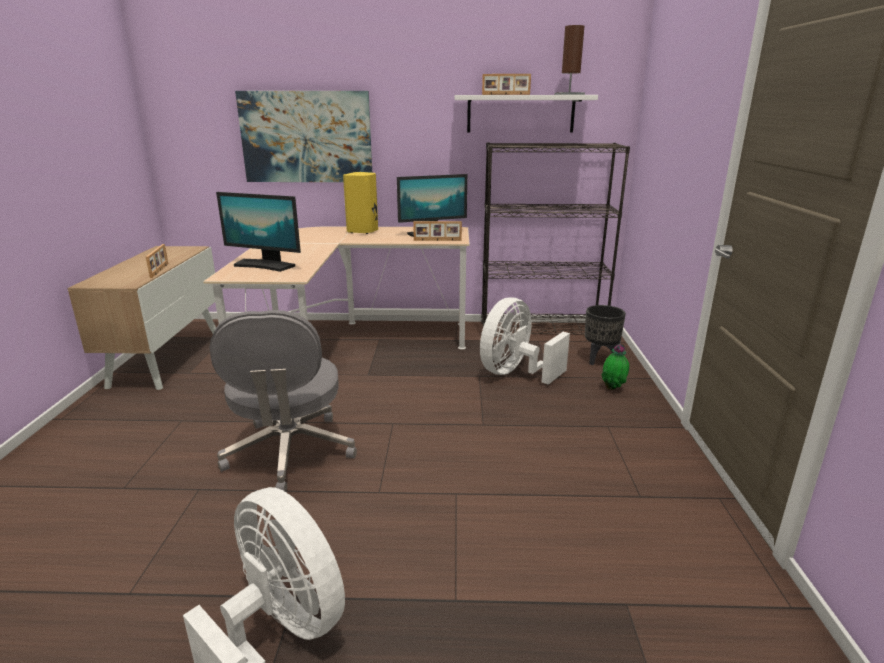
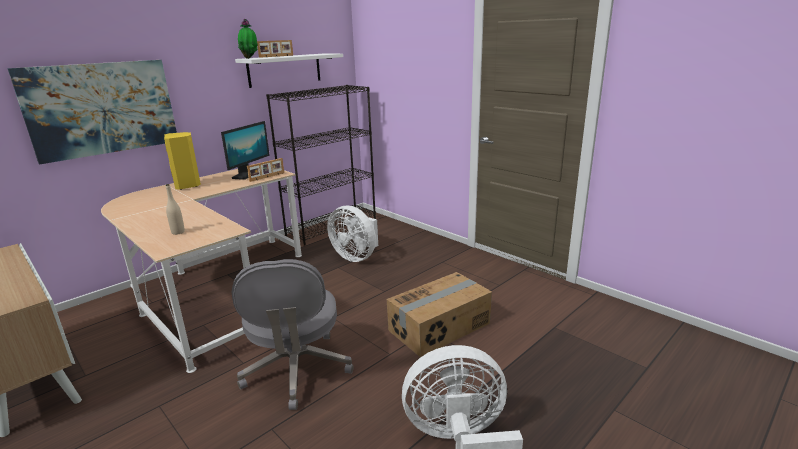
camera: 45 degrees left, 0 degrees up
picture frame [146,244,168,278] -> none
grey office chair [209,310,357,492] -> grey office chair turned 45 degrees clockwise [232,259,353,410]
monitor [216,192,301,272] -> beige bottle [166,184,185,235]
white fan [480,298,570,385] -> white fan turned 45 degrees counterclockwise [327,205,378,262]
brown table lamp [554,25,585,95] -> none
black planter [585,305,626,365] -> none
potted plant [602,344,629,390] -> potted plant moved to [238,19,258,59]
none -> cardboard box [387,272,492,357]

